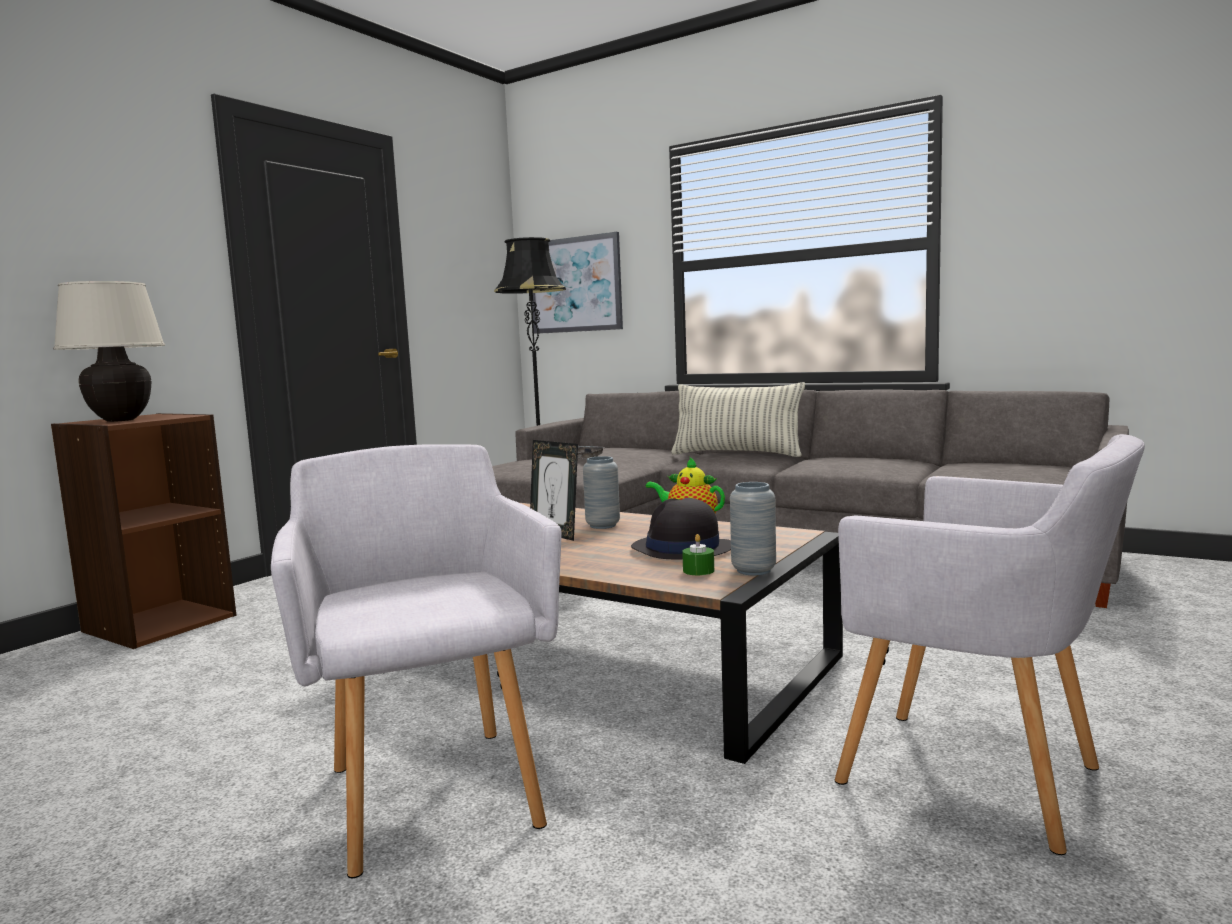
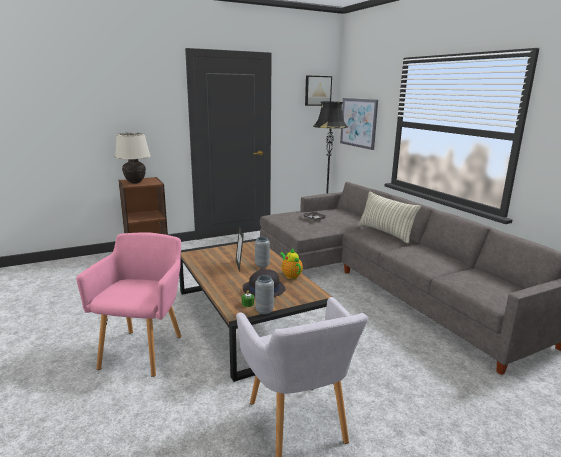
camera: 30 degrees right, 10 degrees up
grey armchair [271,444,561,878] -> pink armchair [76,233,181,377]
none -> picture [305,76,332,106]

